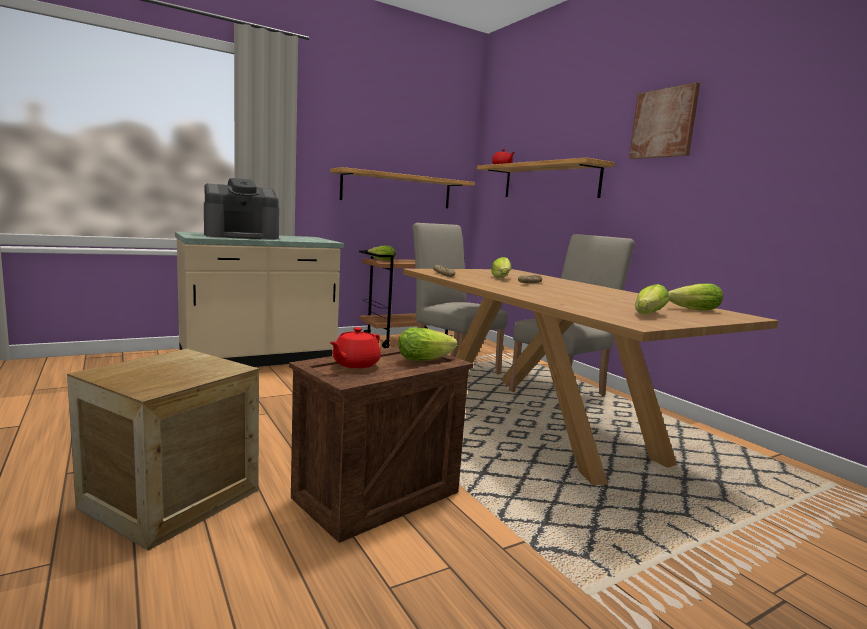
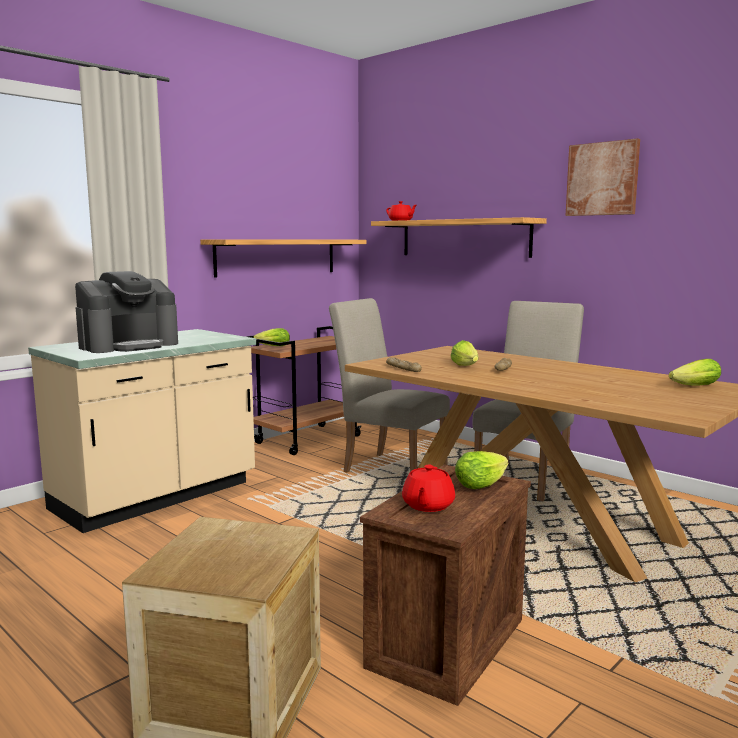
camera: 15 degrees left, 0 degrees up
lettuce [635,284,669,314] -> none

